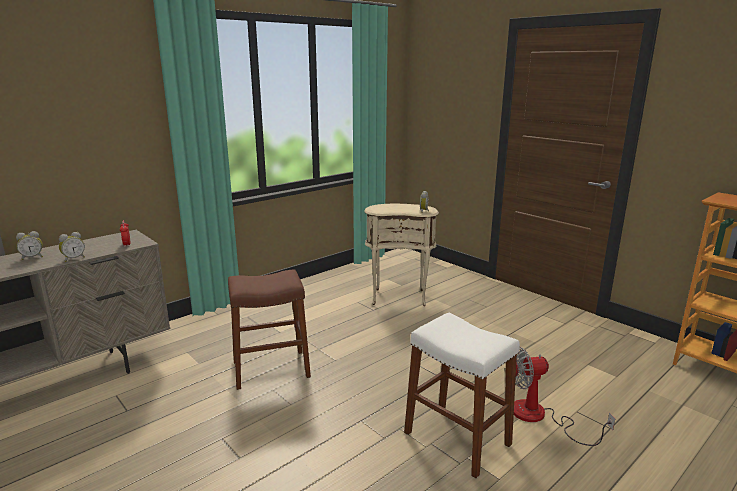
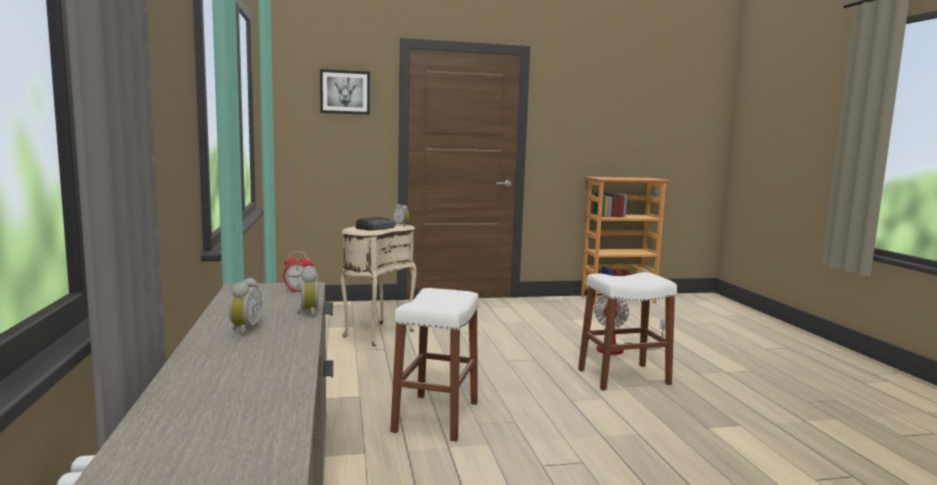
camera: 60 degrees left, 10 degrees down
brown stool [228,269,311,390] -> white stool [390,288,479,442]
none -> picture [320,69,370,115]
none -> radio [355,217,395,231]

